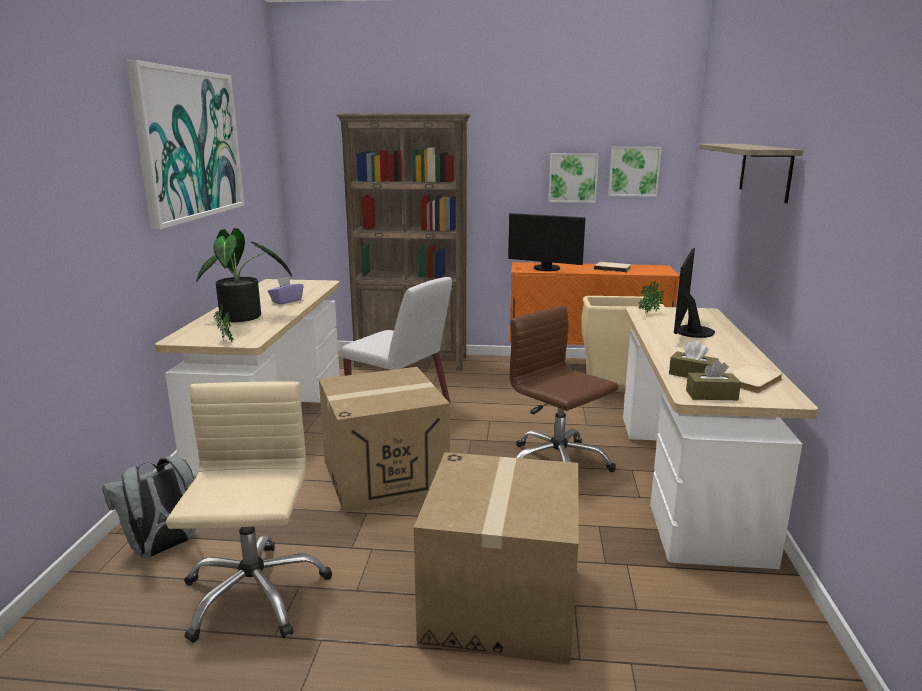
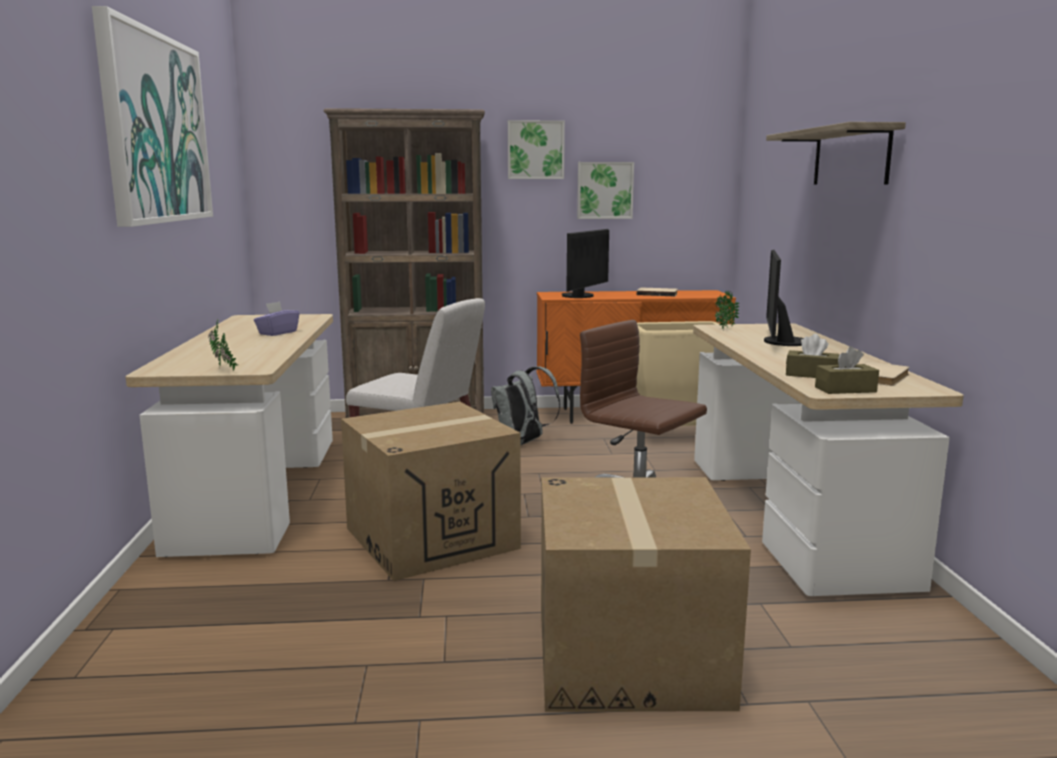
camera: 10 degrees left, 5 degrees down
grey backpack [102,456,196,558] -> grey backpack moved to [491,366,560,445]
beige office chair [166,382,332,642] -> none
potted plant [196,228,292,322] -> none
monitor [508,213,586,271] -> monitor turned 75 degrees counterclockwise [562,229,609,298]
picture [608,147,662,197] -> picture moved to [508,120,565,179]

